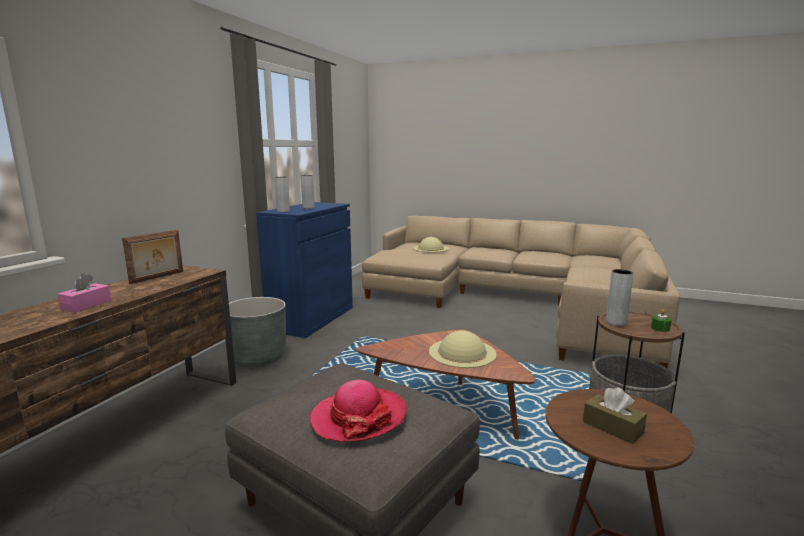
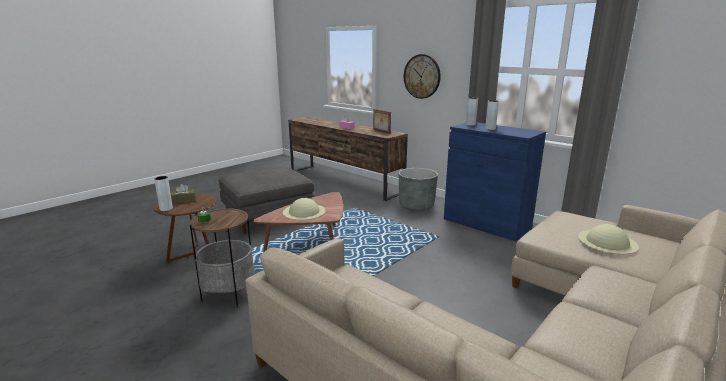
camera: 110 degrees right, 5 degrees up
hat [309,380,407,442] -> none
grey vase [606,269,634,326] -> grey vase moved to [154,176,173,211]
none -> wall clock [404,54,441,99]

